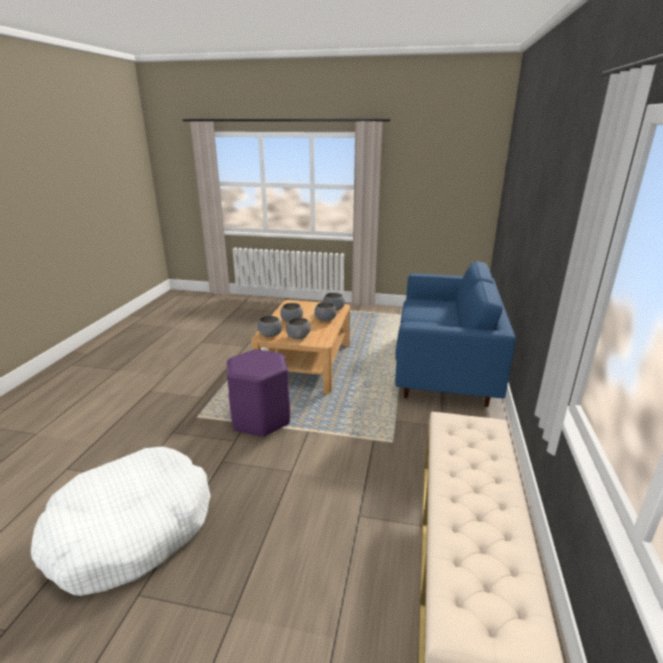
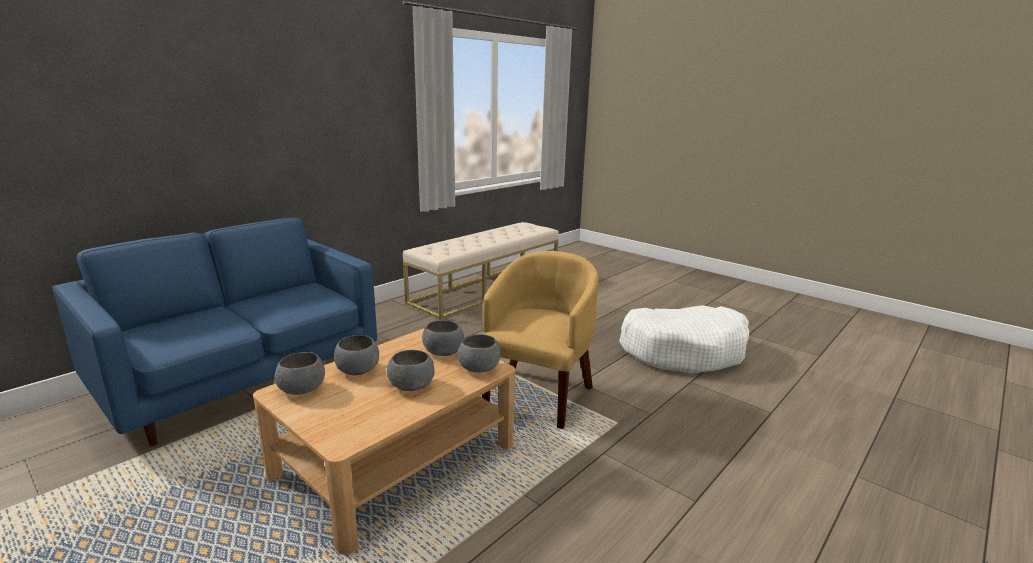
camera: 150 degrees left, 5 degrees down
purple stool [227,349,290,438] -> yellow armchair [482,251,599,429]

